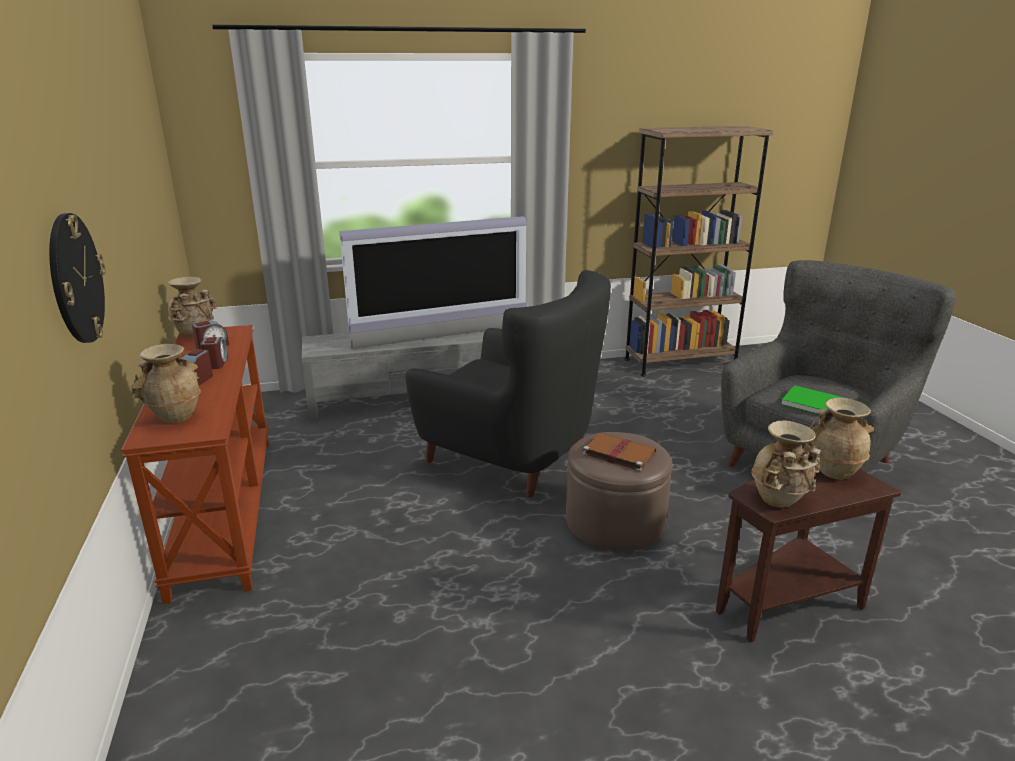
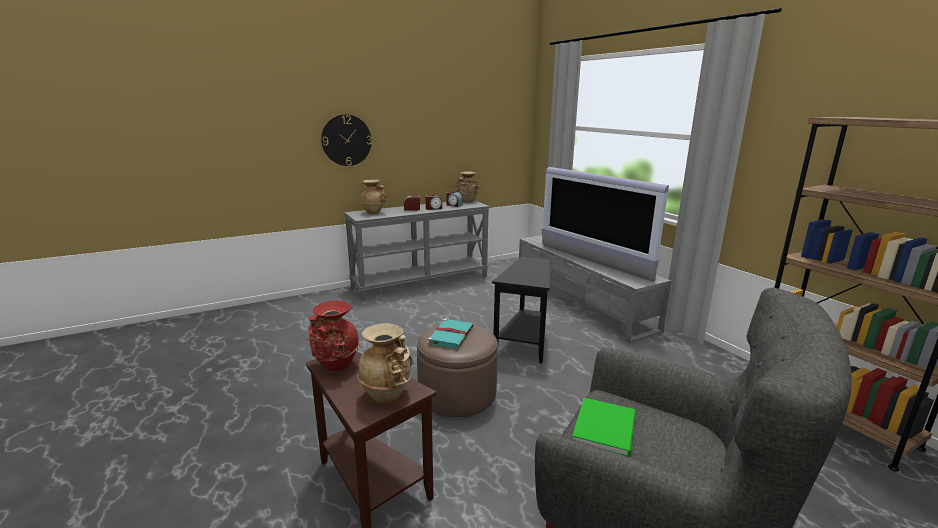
camera: 75 degrees right, 5 degrees down
brown console table [121,325,269,604] -> grey console table [344,200,490,300]
black armchair [406,270,611,497] -> black side table [492,257,550,364]
brown book [583,433,656,472] -> turquoise book [428,319,474,349]
beige vase [751,421,821,508] -> red vase [307,300,360,371]

